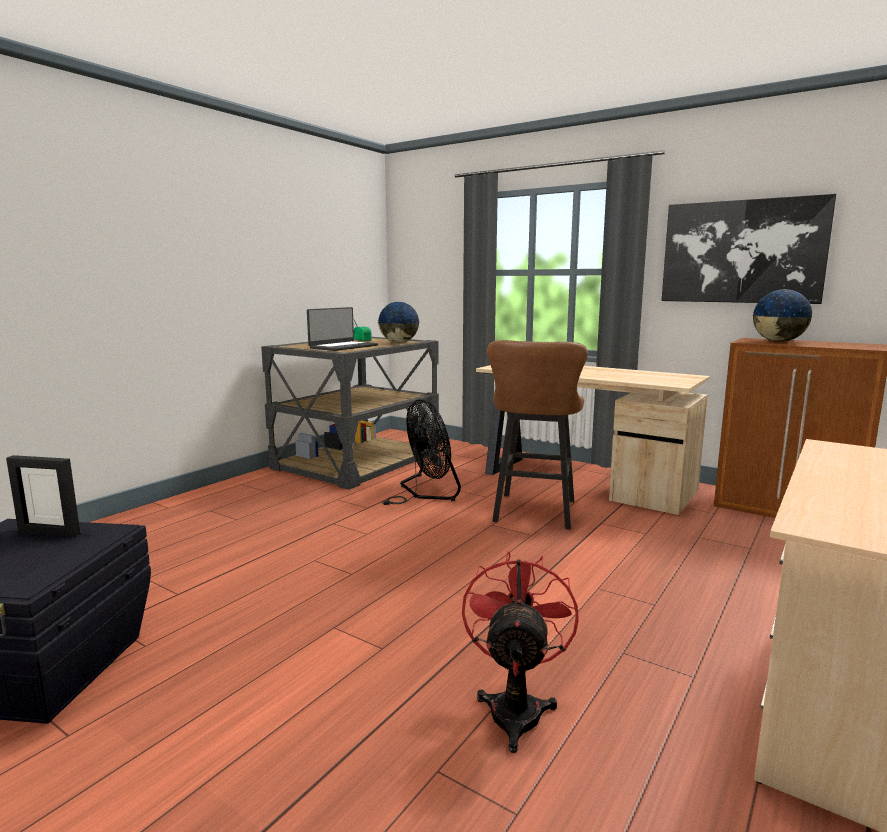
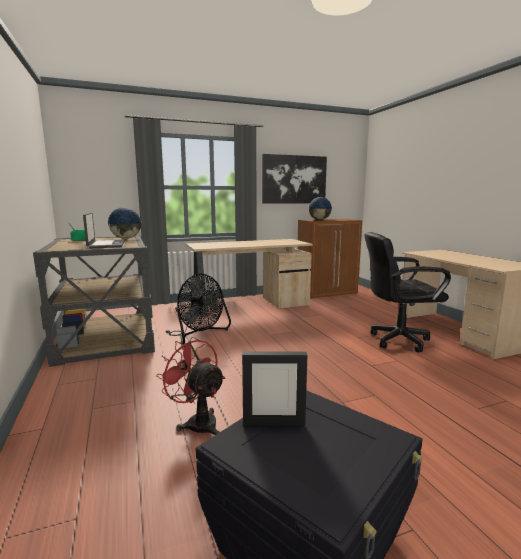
camera: 55 degrees left, 0 degrees up
picture frame [6,455,80,537] -> picture frame turned 45 degrees clockwise [242,351,307,426]
black fan [382,399,461,505] -> black fan turned 120 degrees clockwise [166,274,231,347]
red fan [462,551,579,753] -> red fan moved to [156,337,225,435]
brown stool [487,340,588,529] -> none
none -> black office chair [364,232,451,352]

